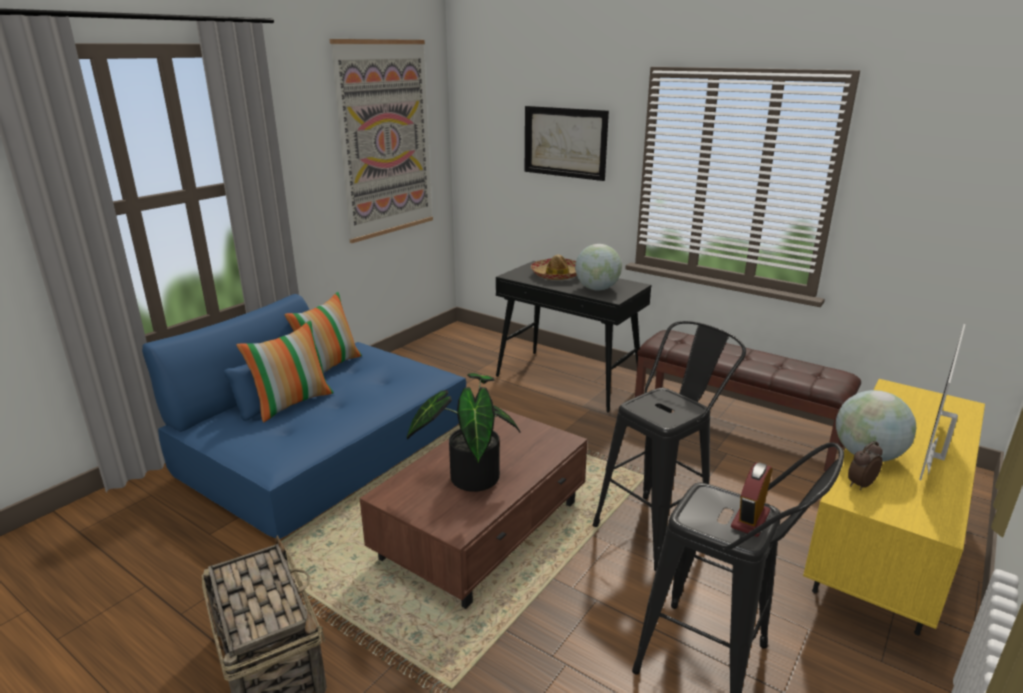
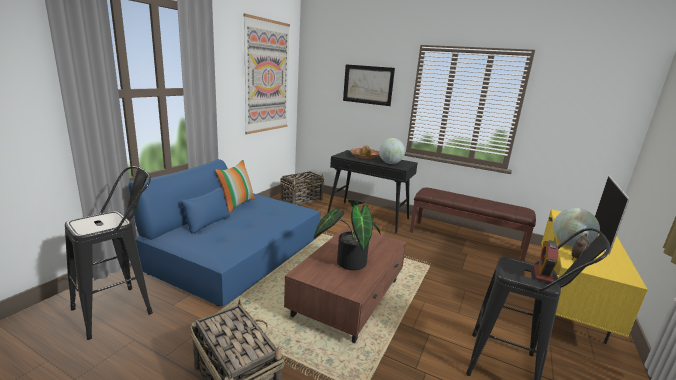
camera: 10 degrees left, 5 degrees down
pillow [236,320,334,422] -> none
black stool [593,321,746,571] -> black stool moved to [65,167,153,340]
none -> basket [280,171,324,205]

